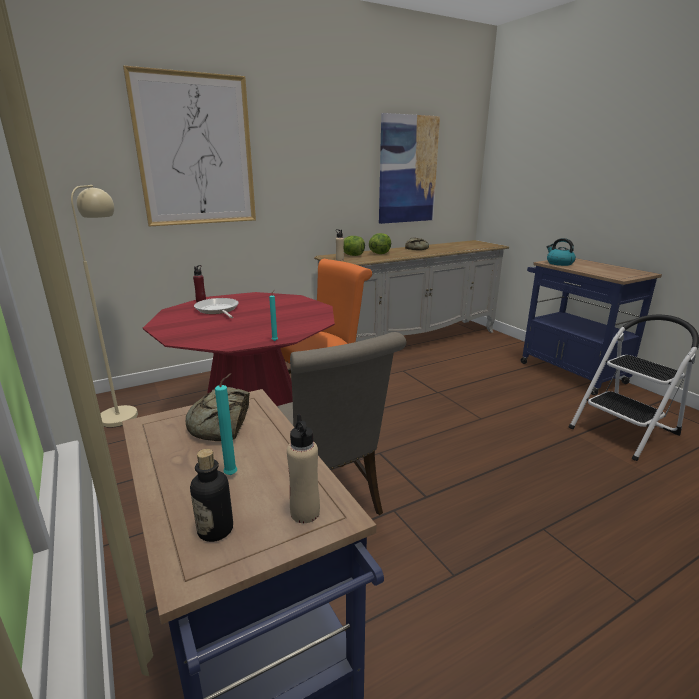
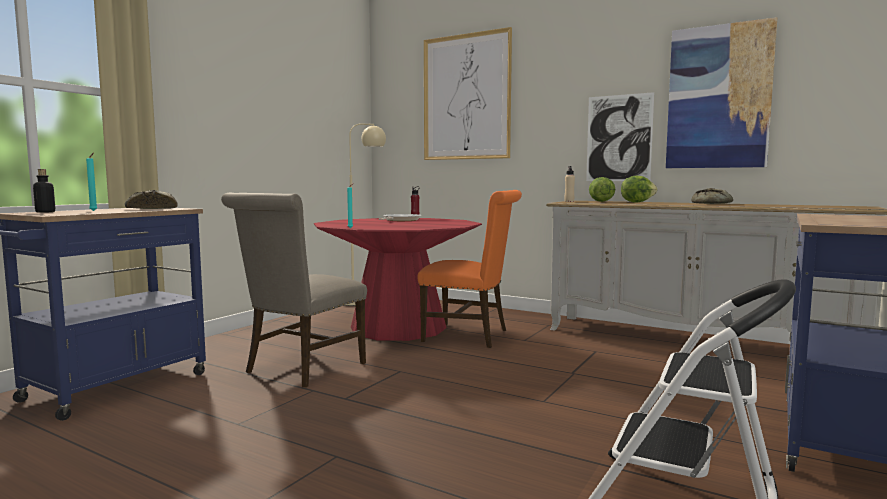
camera: 60 degrees right, 15 degrees down
beige bottle [287,414,320,523] -> none
kettle [547,238,576,266] -> none
none -> picture [586,92,654,181]

